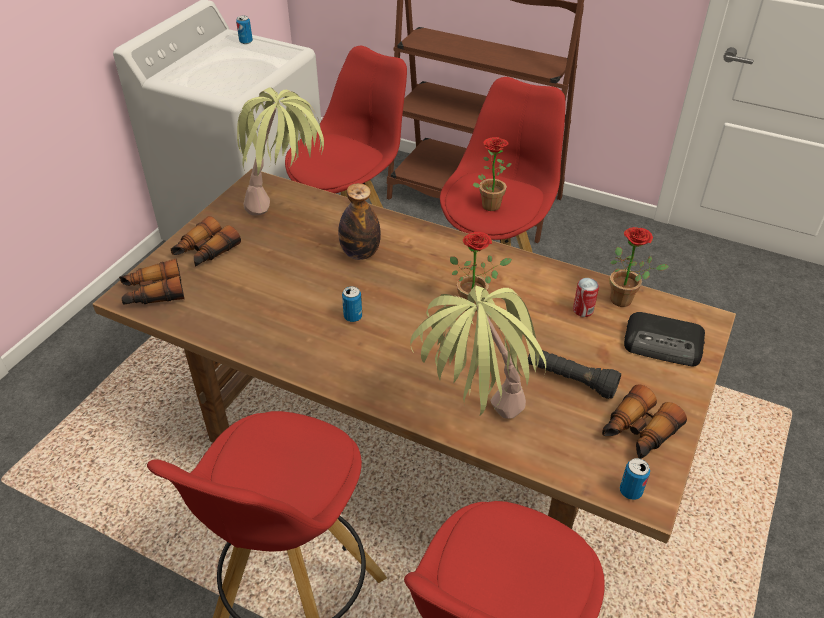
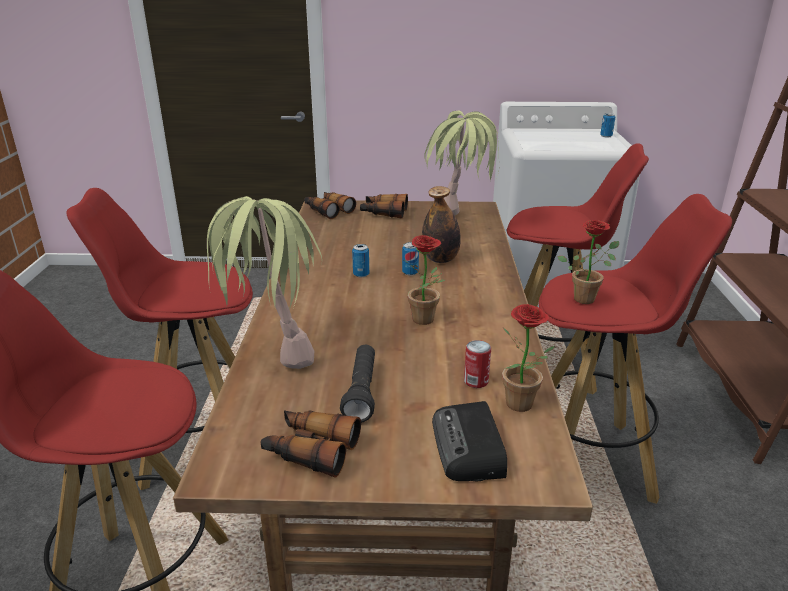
camera: 65 degrees right, 15 degrees down
can [620,458,650,500] -> can moved to [402,242,419,276]

